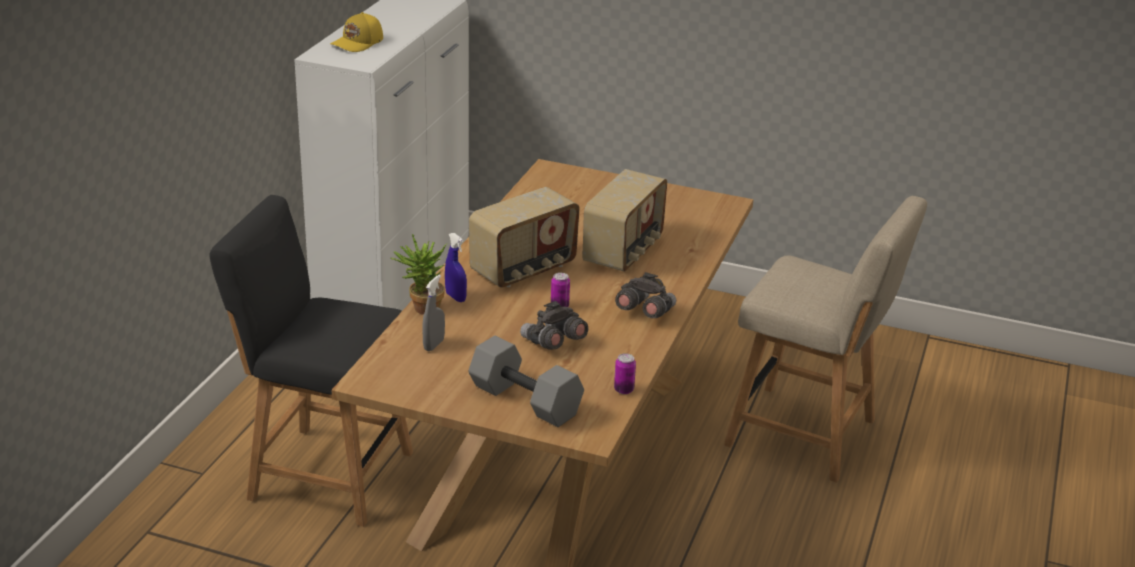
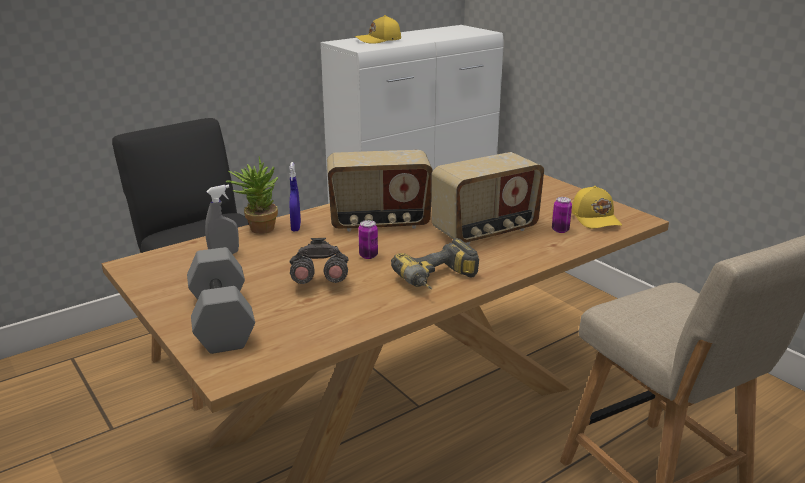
camera: 35 degrees right, 5 degrees down
can [614,353,636,394] -> can moved to [552,197,572,233]
grey binoculars [615,272,676,318] -> power drill [391,238,479,289]
none -> yellow cap [571,186,622,229]

